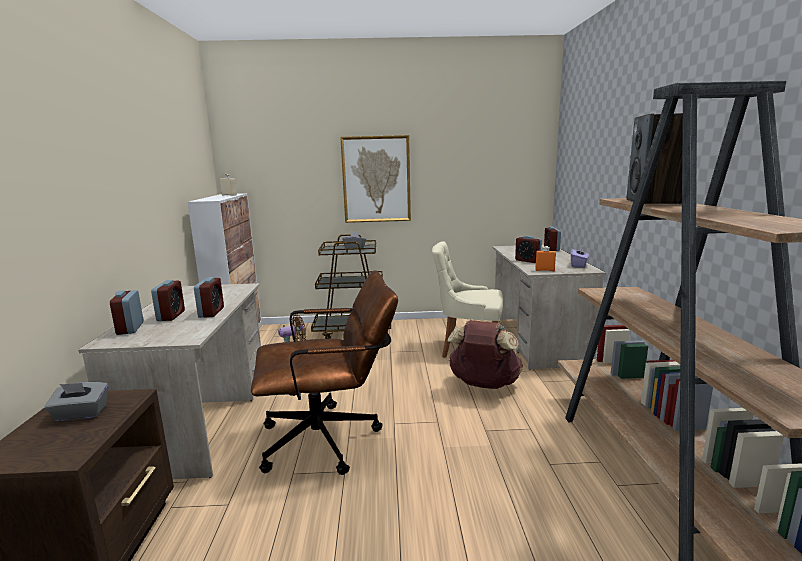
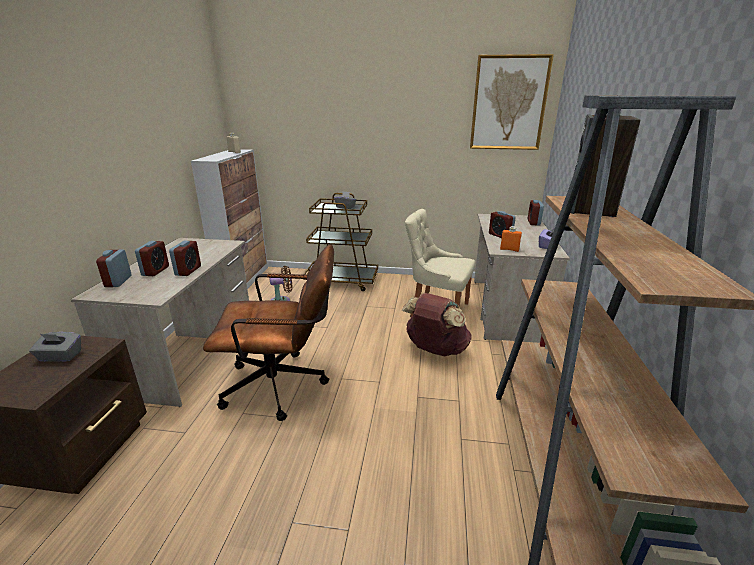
camera: 10 degrees right, 10 degrees up
picture [340,135,411,223] -> picture moved to [470,54,554,150]

